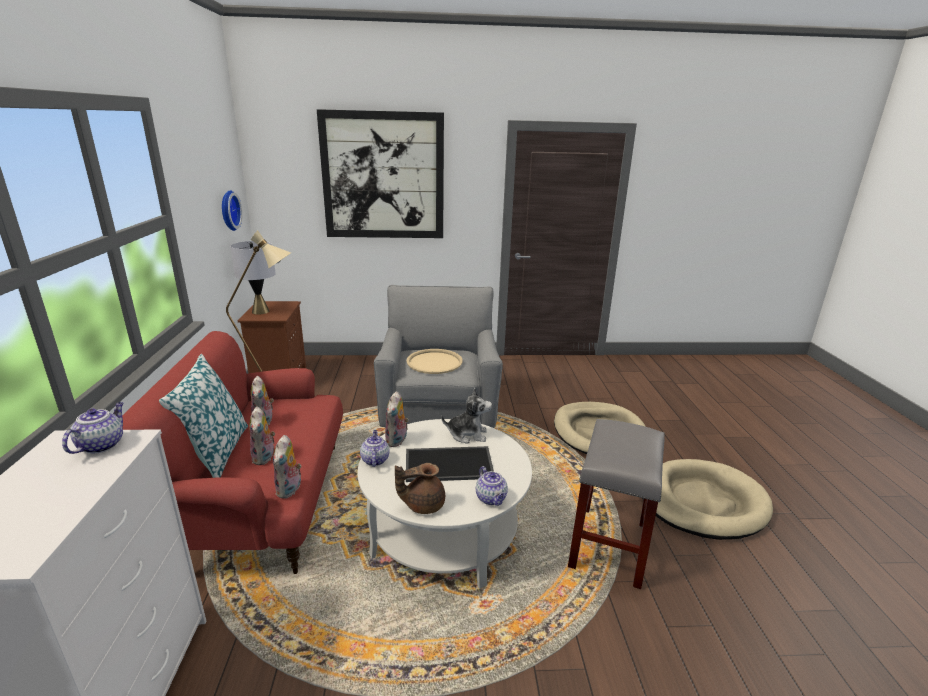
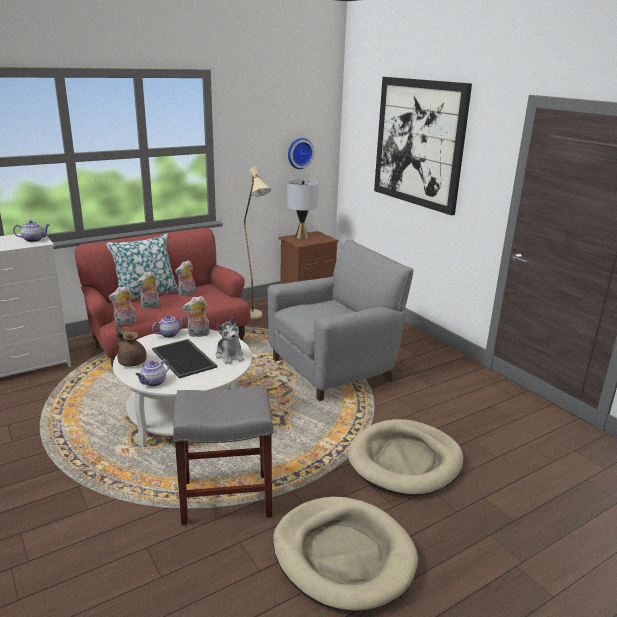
camera: 60 degrees right, 0 degrees up
beige tray [406,349,463,374] -> none

